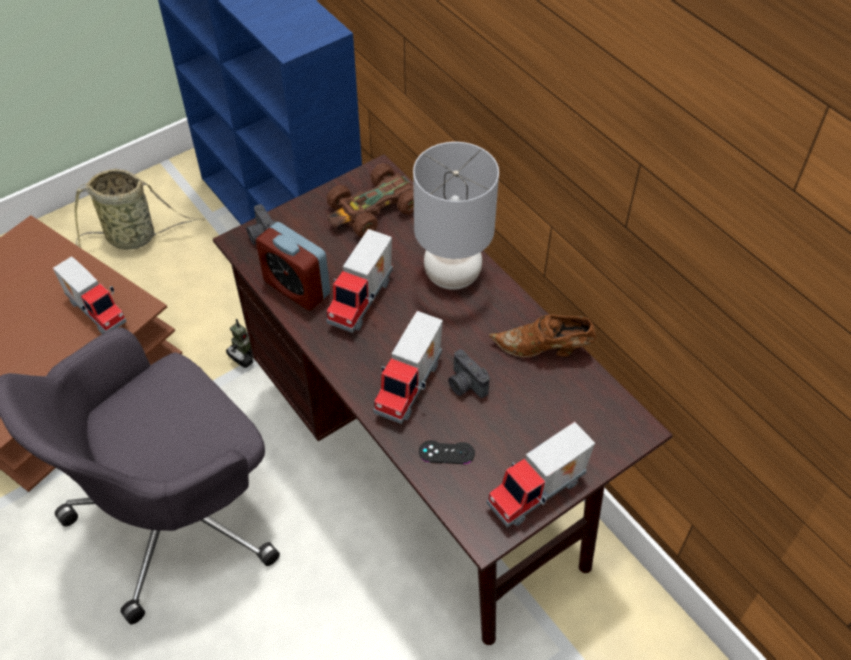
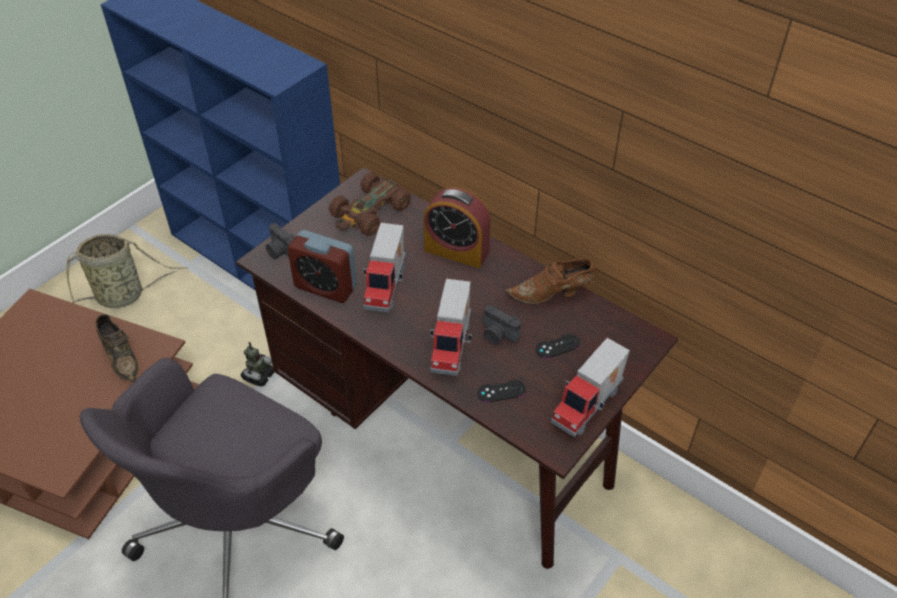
camera: 15 degrees left, 5 degrees down
toy truck [53,256,127,334] -> brown shoe [96,314,139,382]
grey table lamp [413,142,499,290] -> alarm clock [423,188,491,268]
none -> black game controller [536,334,580,358]

